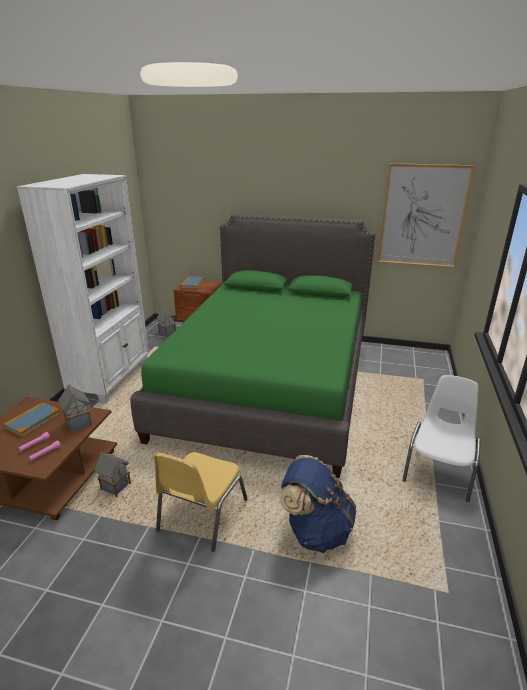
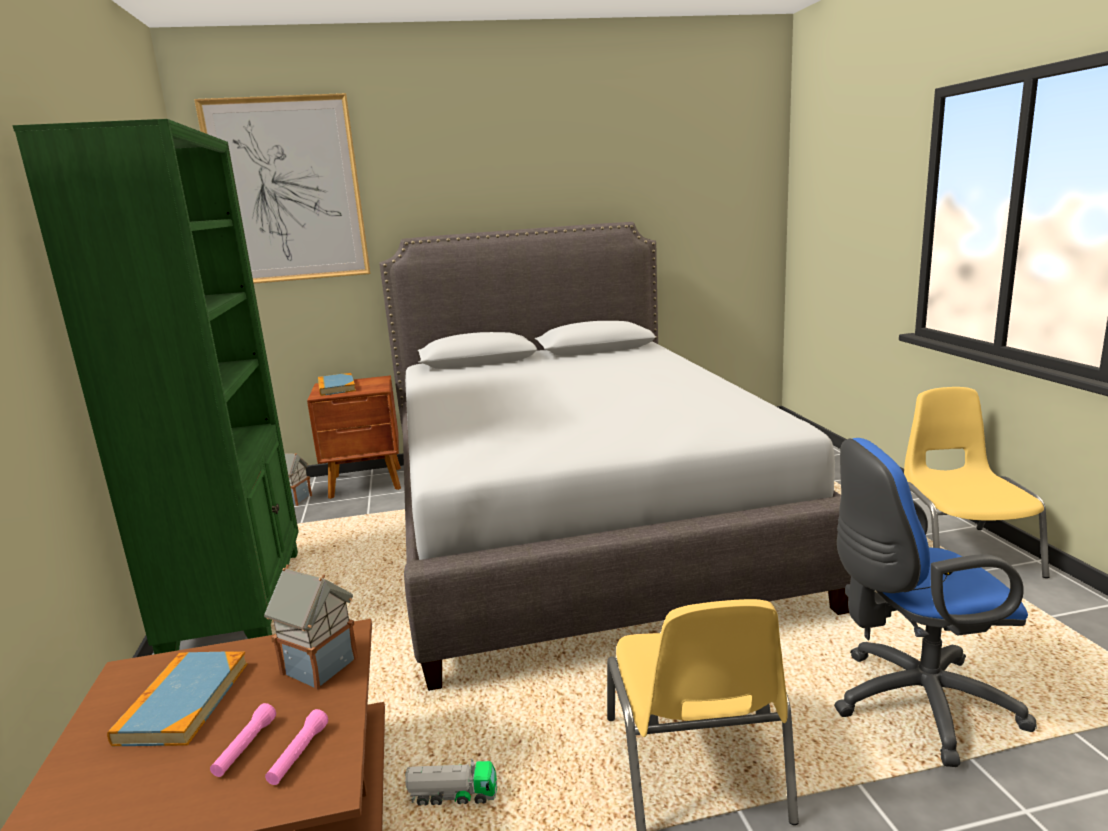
camera: 25 degrees left, 10 degrees down
white bookcase [17,174,149,404] -> green bookcase [12,119,299,654]
toy house [94,452,131,497] -> toy truck [405,759,497,806]
green bed [130,214,375,478] -> grey bed [379,222,851,691]
blue backpack [280,455,357,553] -> blue office chair [834,438,1037,767]
picture [378,163,476,268] -> picture moved to [194,93,371,284]
white chair [402,375,480,502] -> yellow chair [904,387,1050,578]

